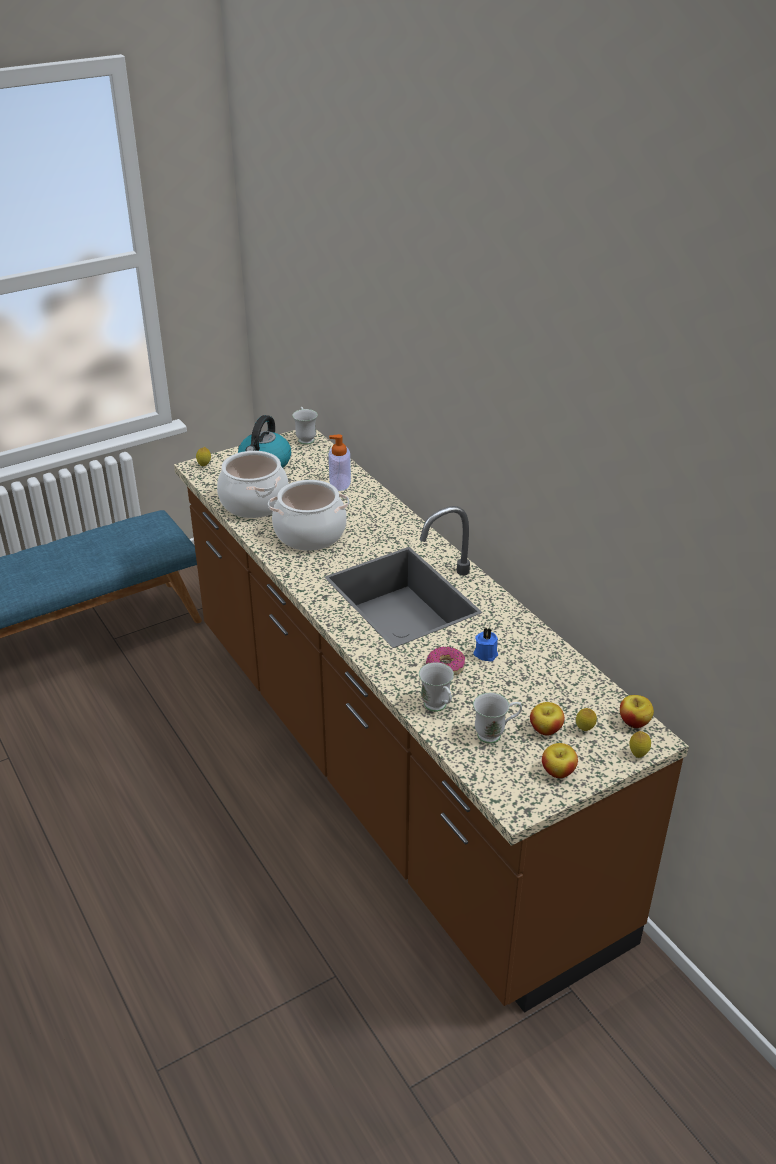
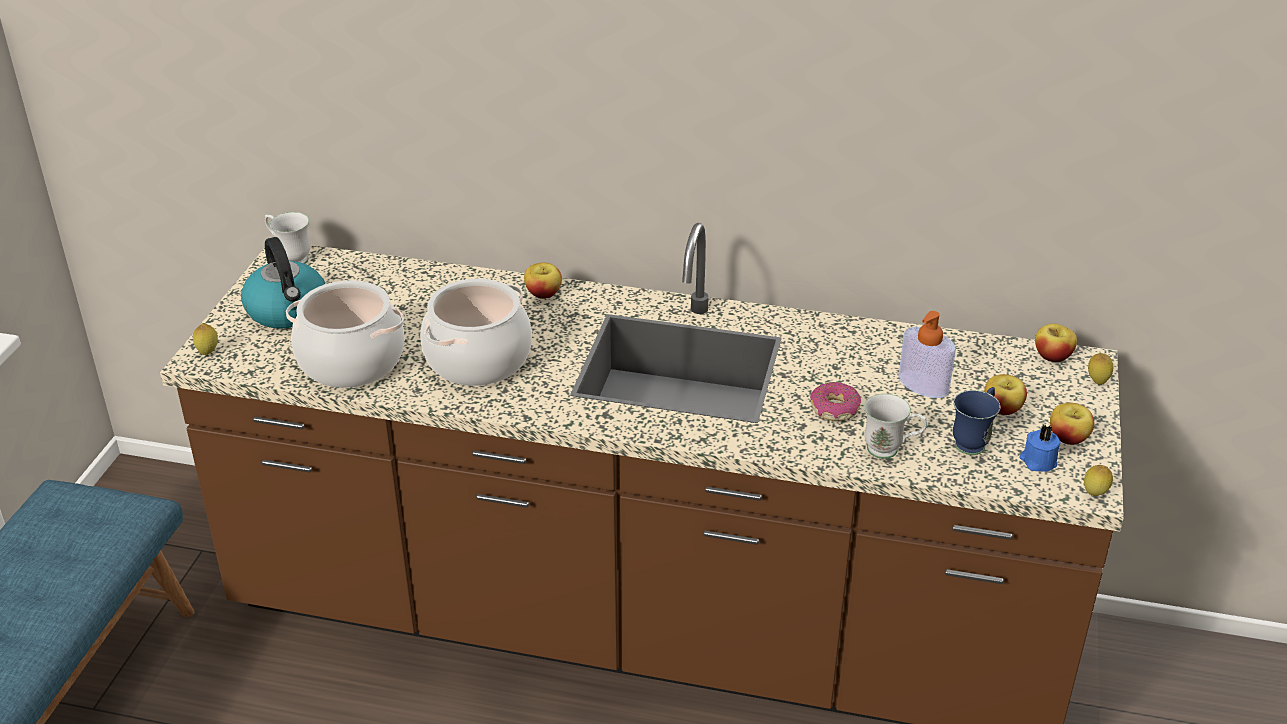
camera: 45 degrees left, 0 degrees up
soap dispenser [329,434,351,491] -> soap dispenser moved to [898,311,956,398]
blue candle [473,628,498,661] -> blue candle moved to [1019,425,1061,472]
white mug [473,693,522,744] -> blue mug [953,387,1000,455]
lemon [576,708,597,731] -> lemon moved to [1084,465,1113,496]
none -> apple [524,263,562,299]

